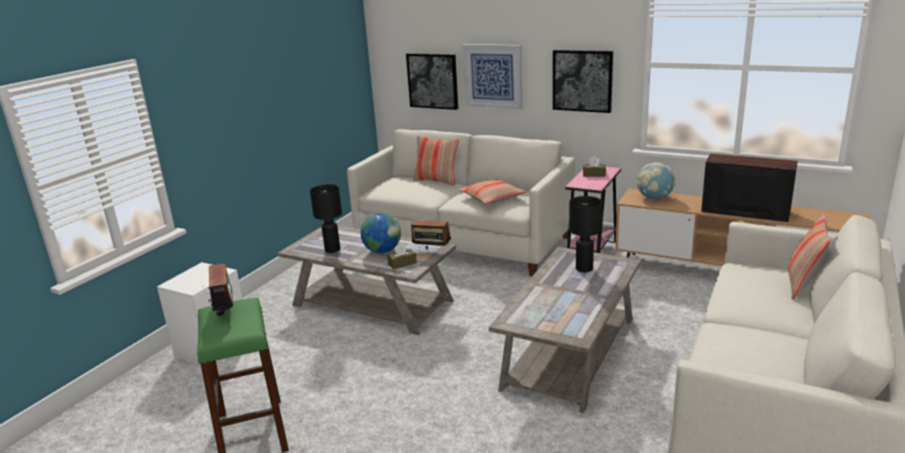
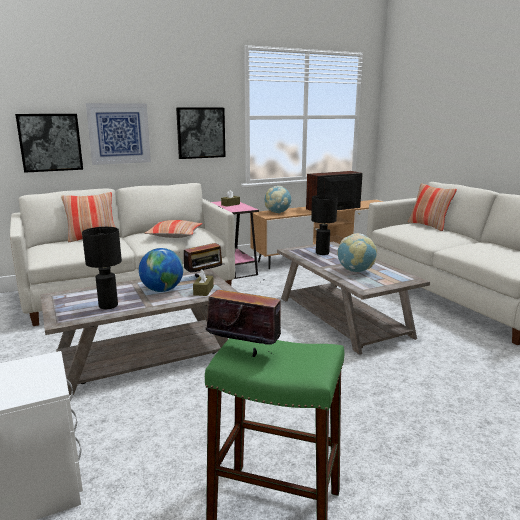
camera: 55 degrees left, 5 degrees down
none -> globe [337,233,377,272]

